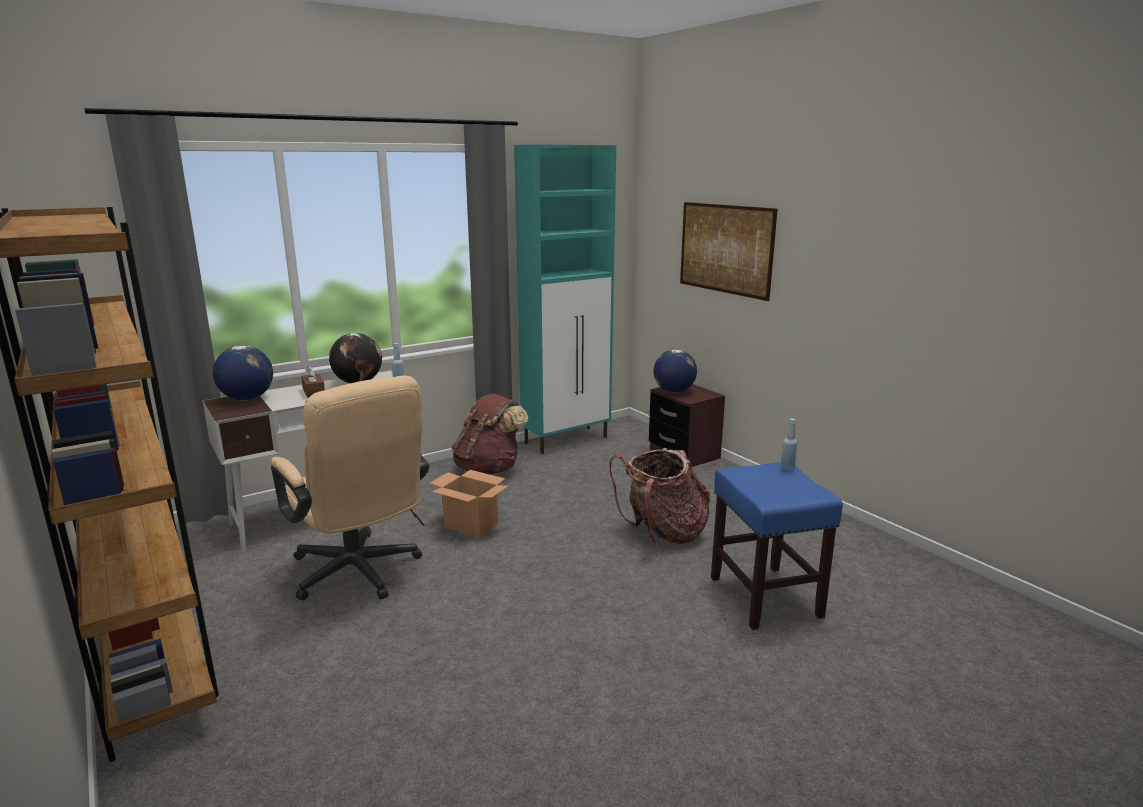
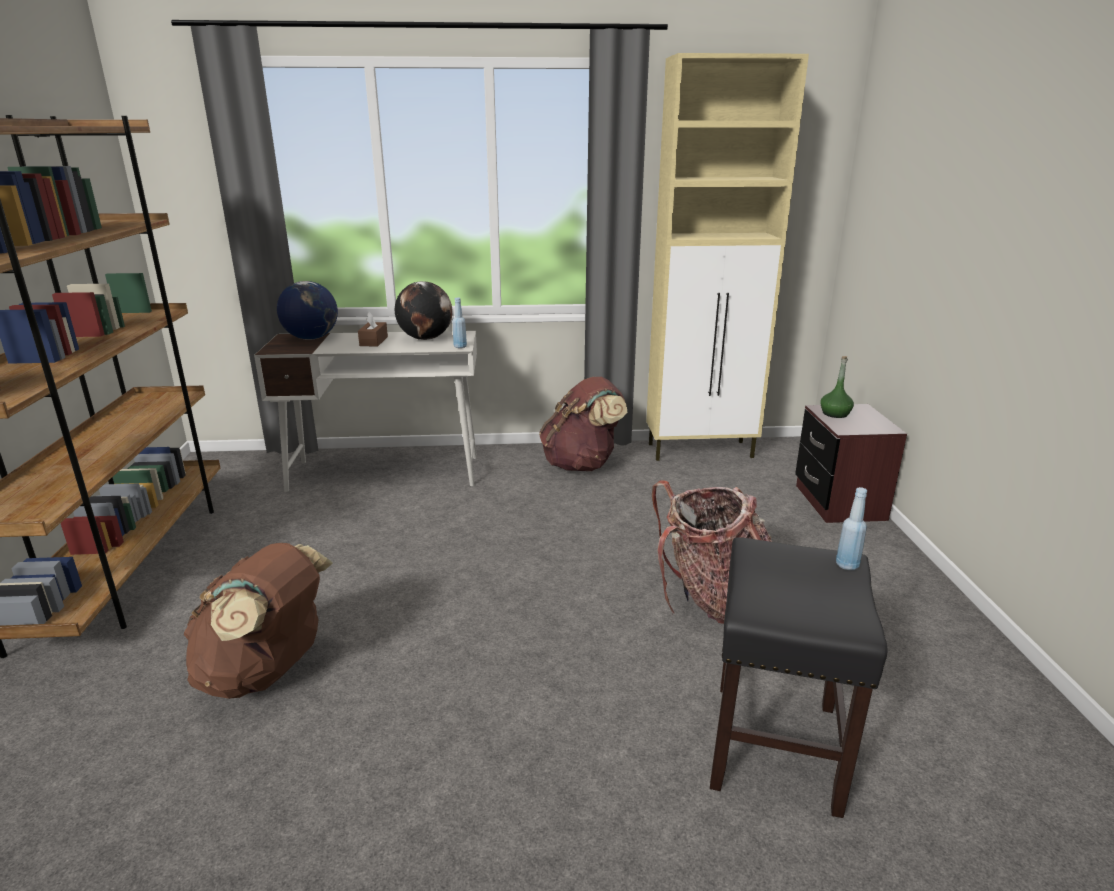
camera: 30 degrees right, 5 degrees up
beige office chair [271,376,429,601] -> none
cardboard box [430,470,509,538] -> none
turquoise cabinet [514,144,616,454] -> beige cabinet [646,53,809,461]
globe [654,349,697,393] -> green bottle [820,356,854,418]
picture [680,202,778,301] -> none
blue stool [711,462,843,630] -> black stool [710,537,888,818]
none -> brown backpack [184,543,333,699]

